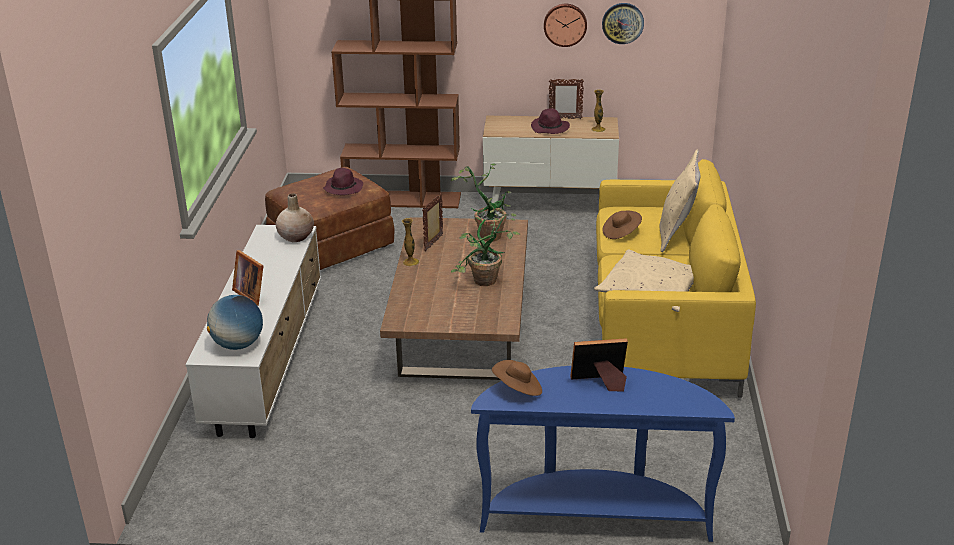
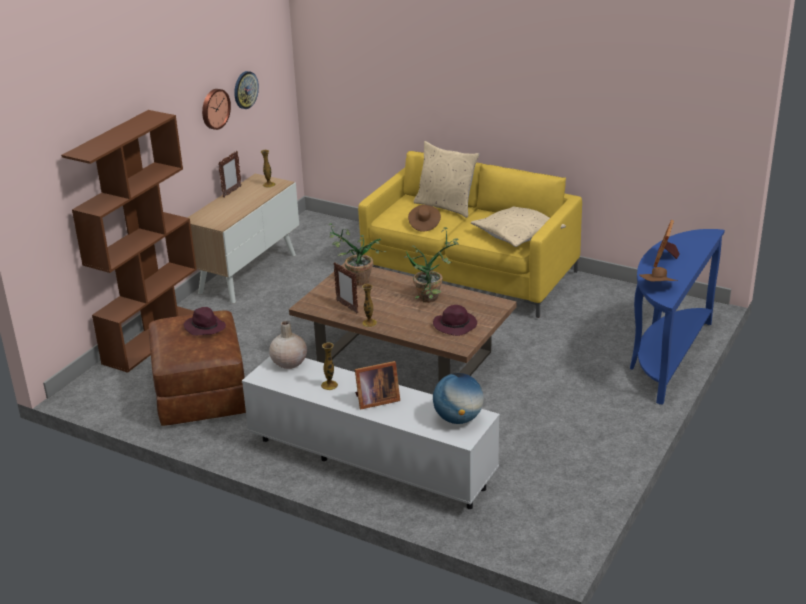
camera: 65 degrees left, 0 degrees up
purple hat [531,108,570,134] -> purple hat moved to [433,305,477,336]
none -> vase [321,343,338,390]

